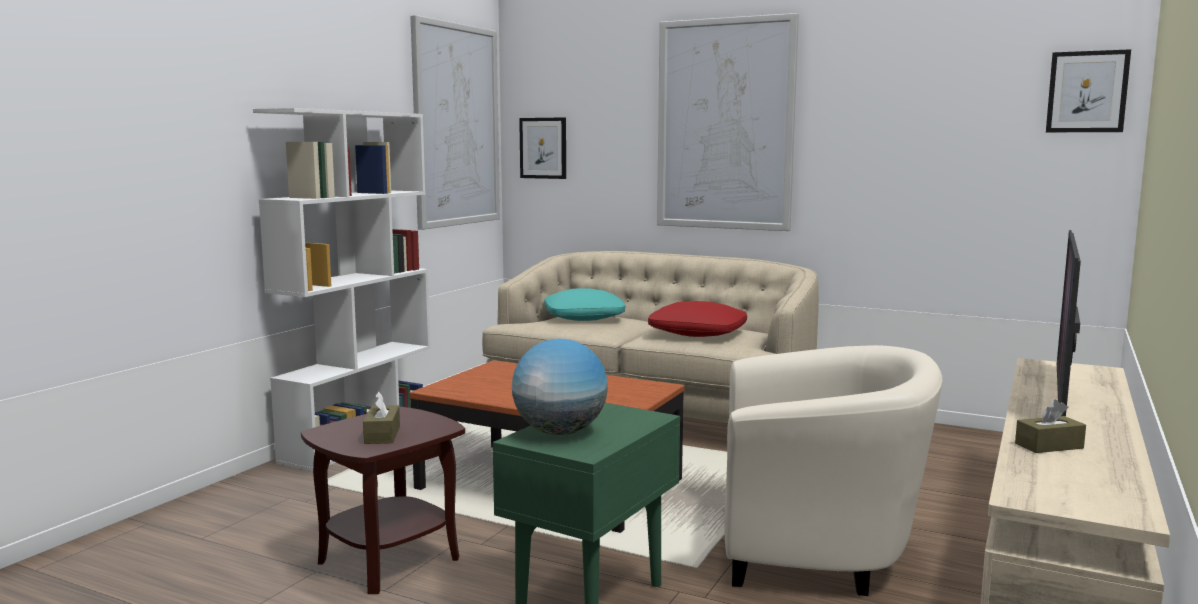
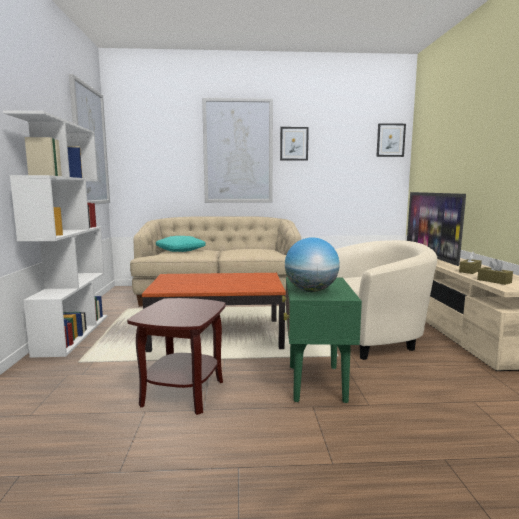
camera: 30 degrees left, 0 degrees up
brown tissue box [363,391,400,444] -> brown tissue box moved to [477,259,513,285]
picture [519,117,566,179] -> picture moved to [280,127,309,161]
red pillow [648,301,747,337] -> none

